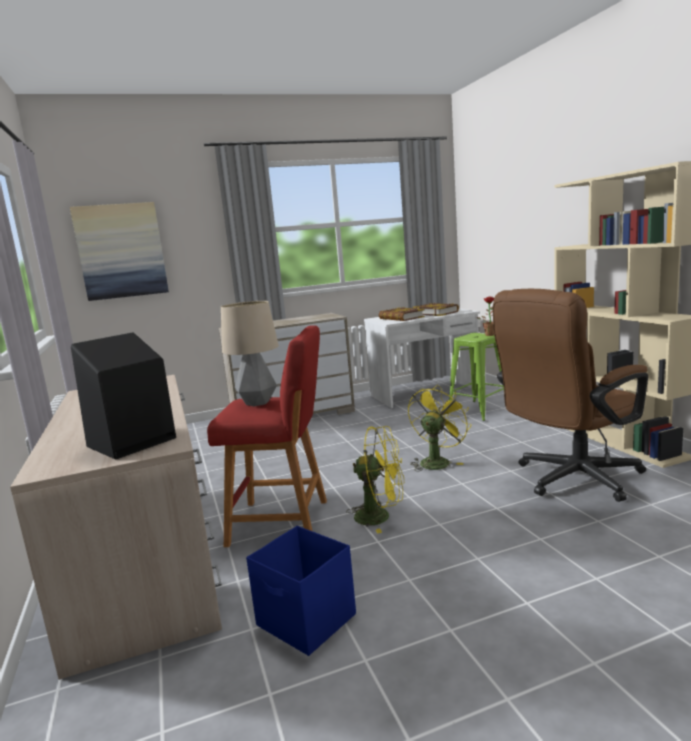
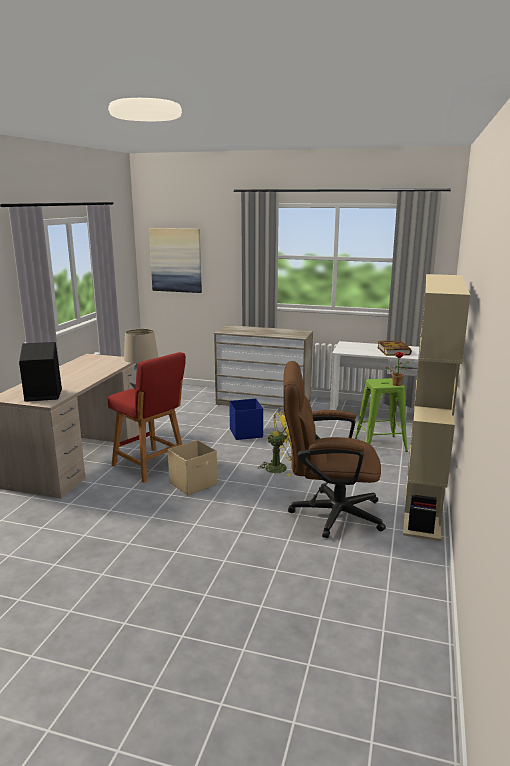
camera: 35 degrees right, 5 degrees up
blue storage box [246,526,356,656] -> blue storage box moved to [229,399,263,440]
yellow fan [346,426,404,534] -> beige storage box [168,440,217,495]
book [379,307,425,321] -> none

